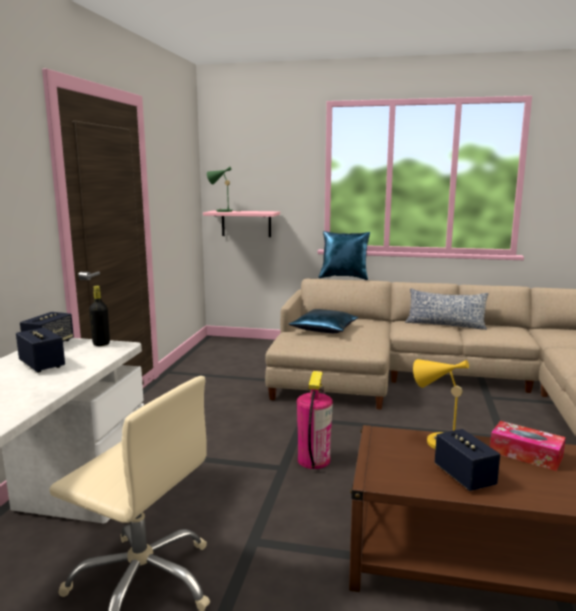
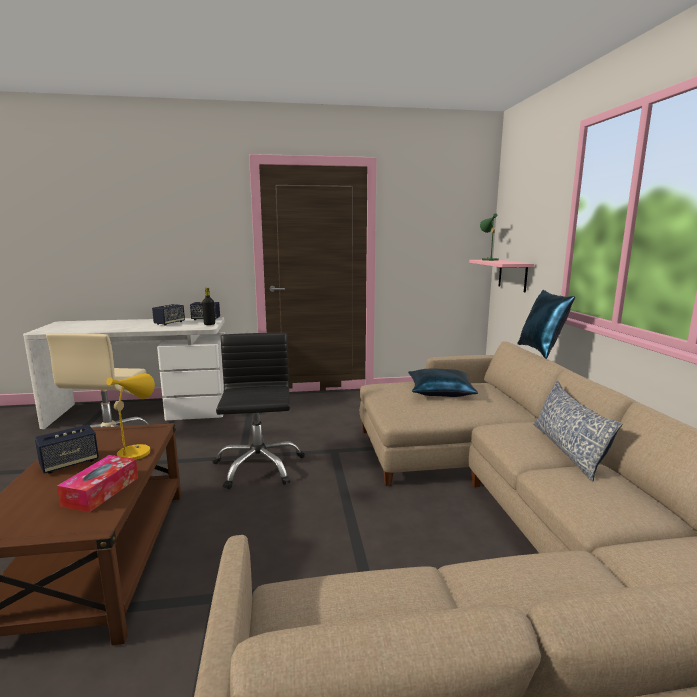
camera: 70 degrees right, 0 degrees up
fire extinguisher [297,371,333,469] -> black office chair [213,333,305,489]

